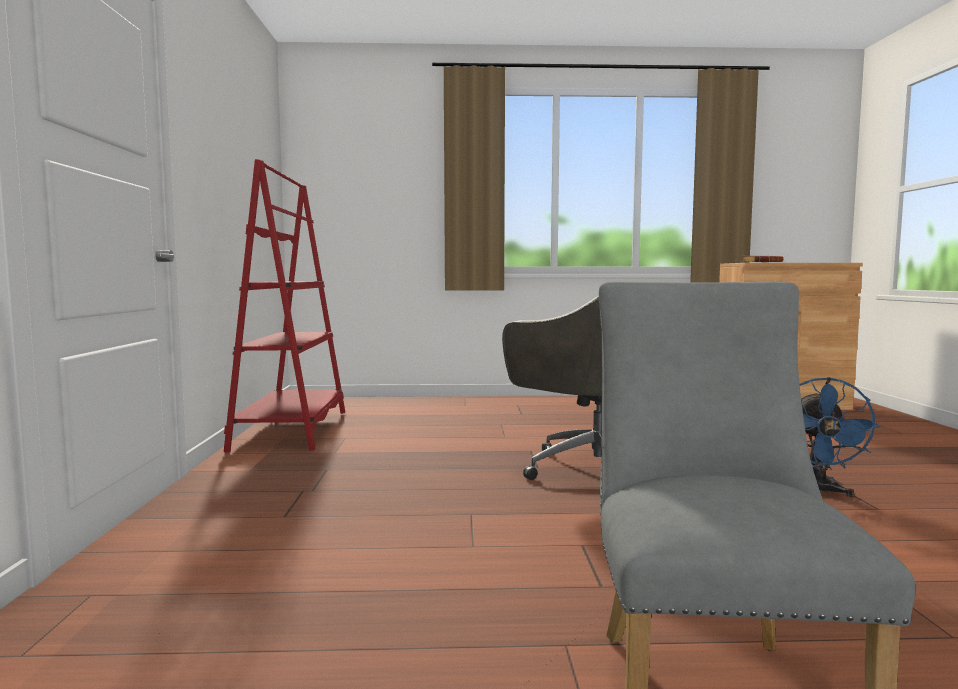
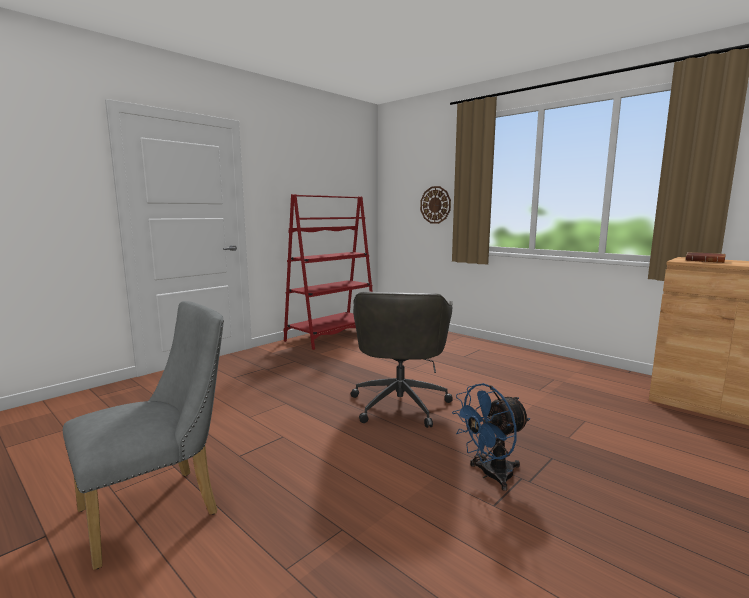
camera: 45 degrees right, 5 degrees up
none -> wall clock [420,186,451,224]

